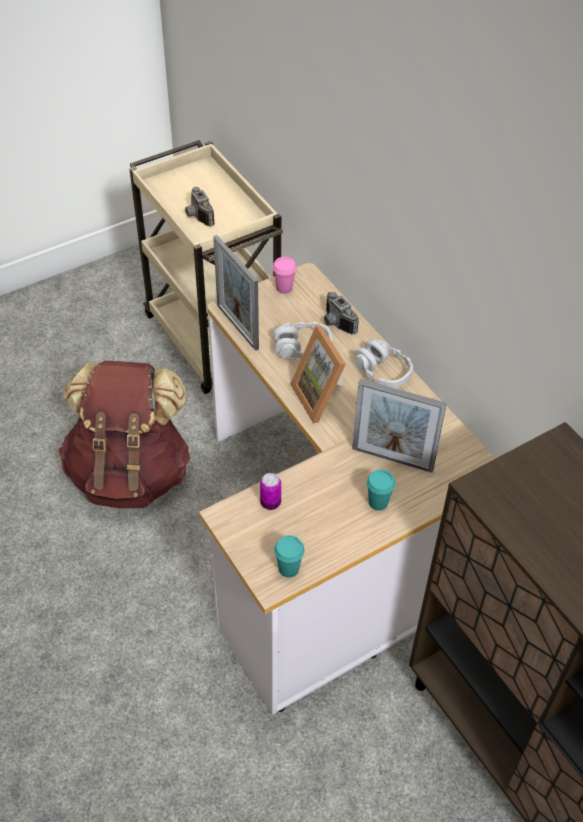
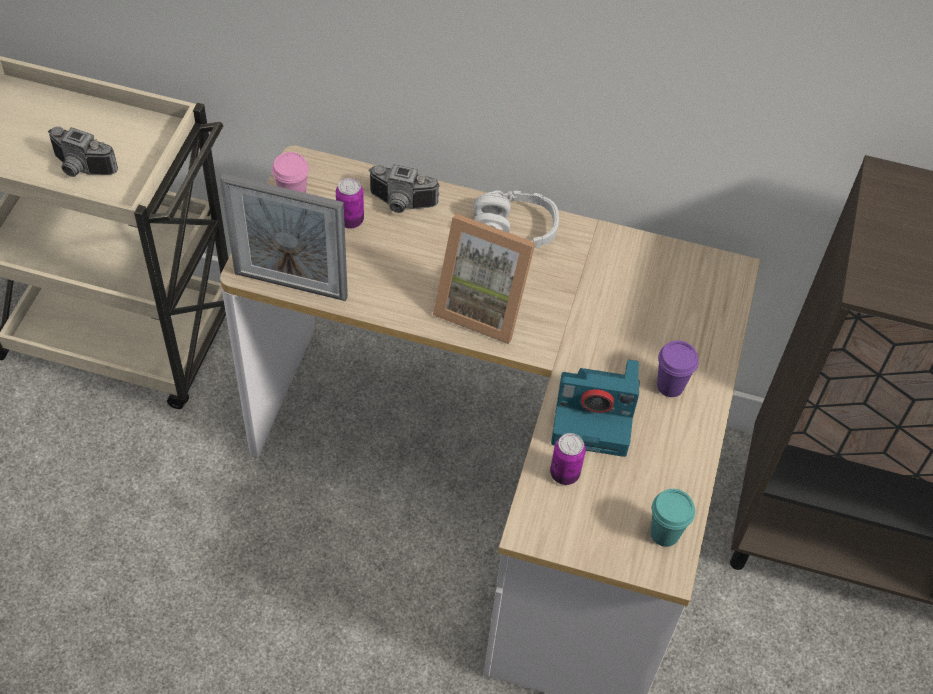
camera: 45 degrees left, 5 degrees up
brown backpack [59,361,191,508] -> none
grey headphones [273,322,333,360] -> none
picture frame [352,379,447,473] -> none
turquoise cup [367,469,395,510] -> purple cup [657,340,699,397]
none -> can [336,178,364,228]
none -> camera [551,360,640,457]

